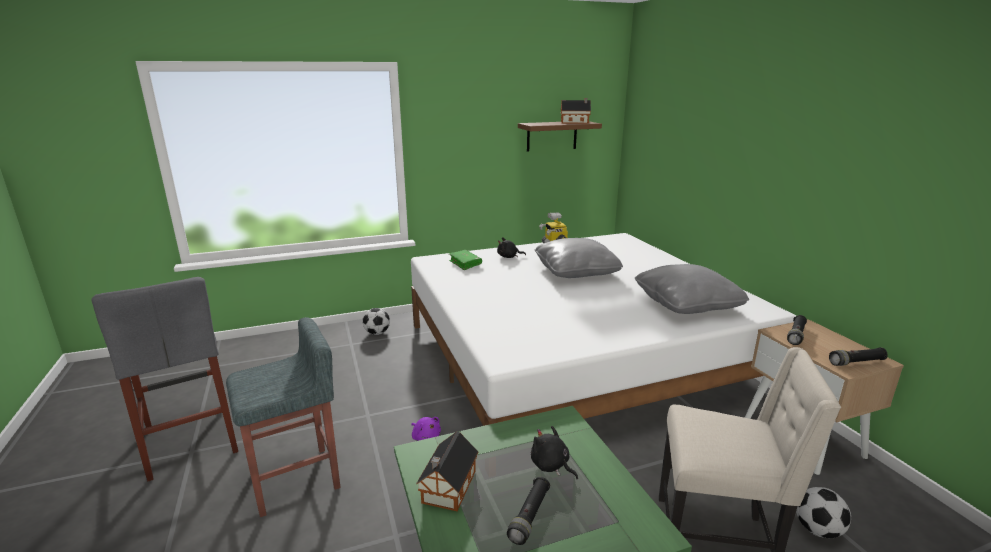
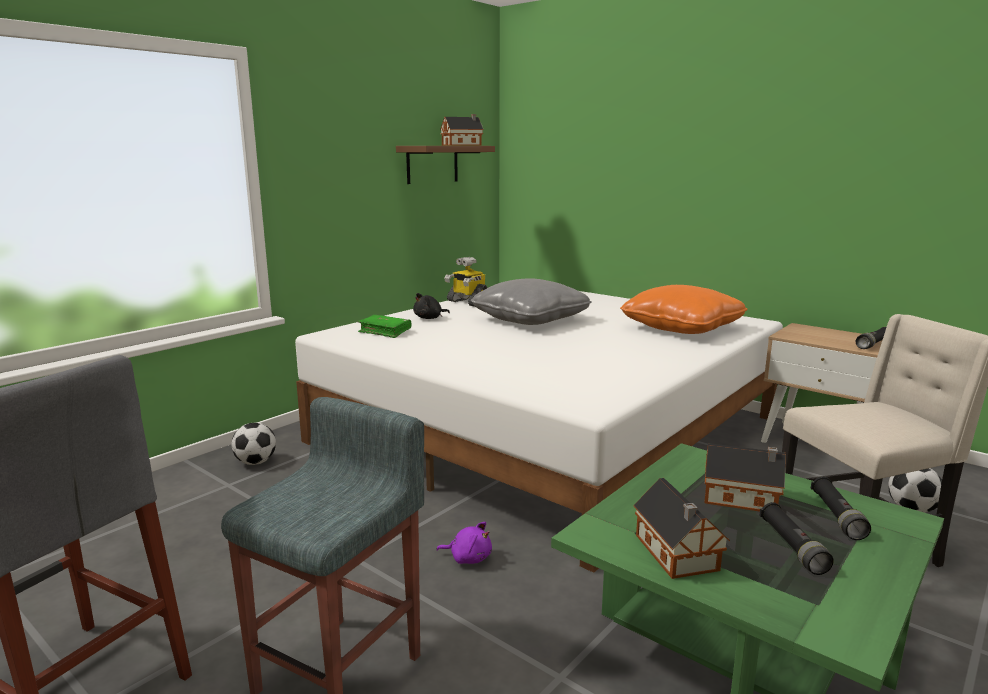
camera: 30 degrees left, 5 degrees down
black plush toy [531,426,578,479] -> toy house [704,443,786,511]
grey pillow [635,264,749,314] -> orange pillow [620,285,748,334]
black flashlight [787,315,807,345] -> black flashlight moved to [811,477,871,540]

